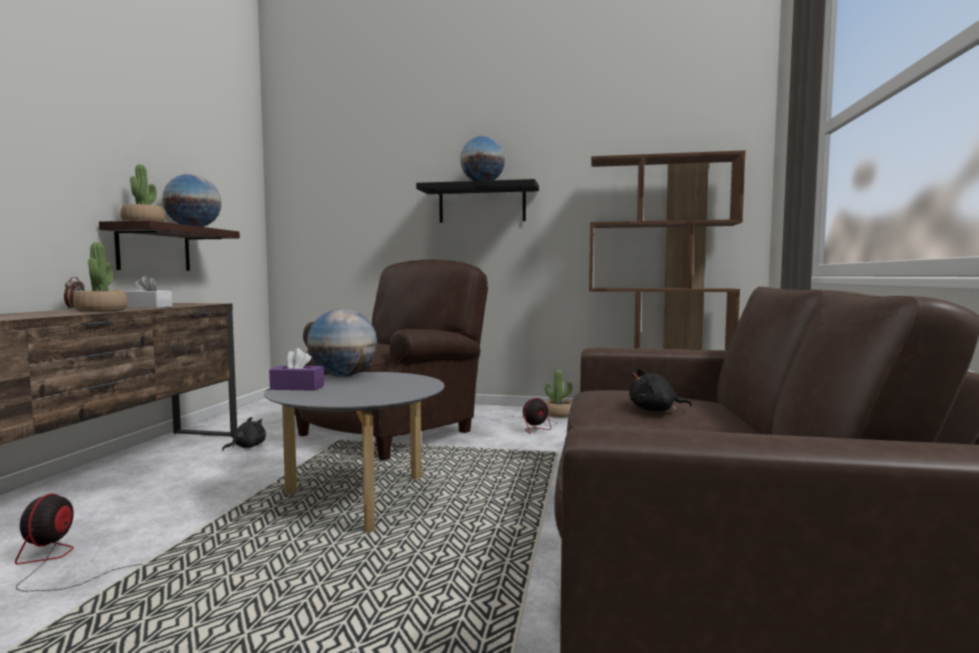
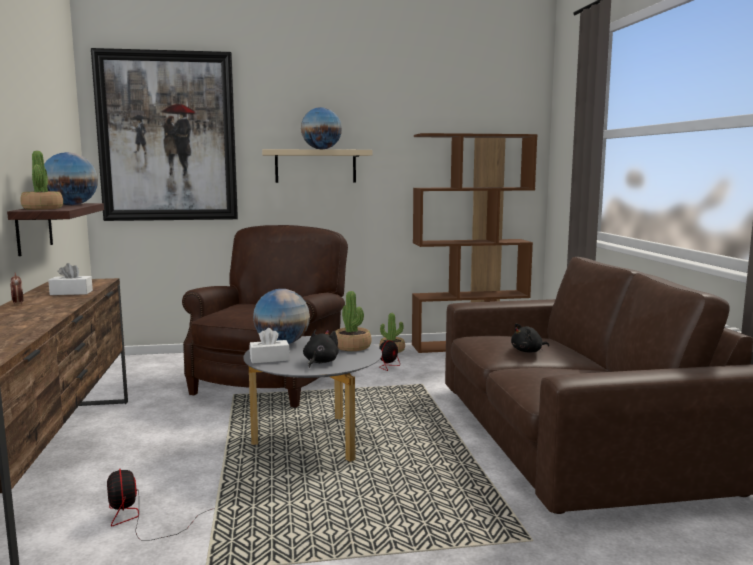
camera: 20 degrees left, 5 degrees up
potted plant [73,242,128,312] -> potted plant moved to [335,291,372,351]
black plush toy [222,417,266,451] -> black plush toy moved to [303,329,339,368]
purple tissue box [269,348,324,391] -> white tissue box [250,328,290,364]
black shelf [416,179,539,223] -> beige shelf [262,149,372,183]
none -> picture [91,48,238,221]

